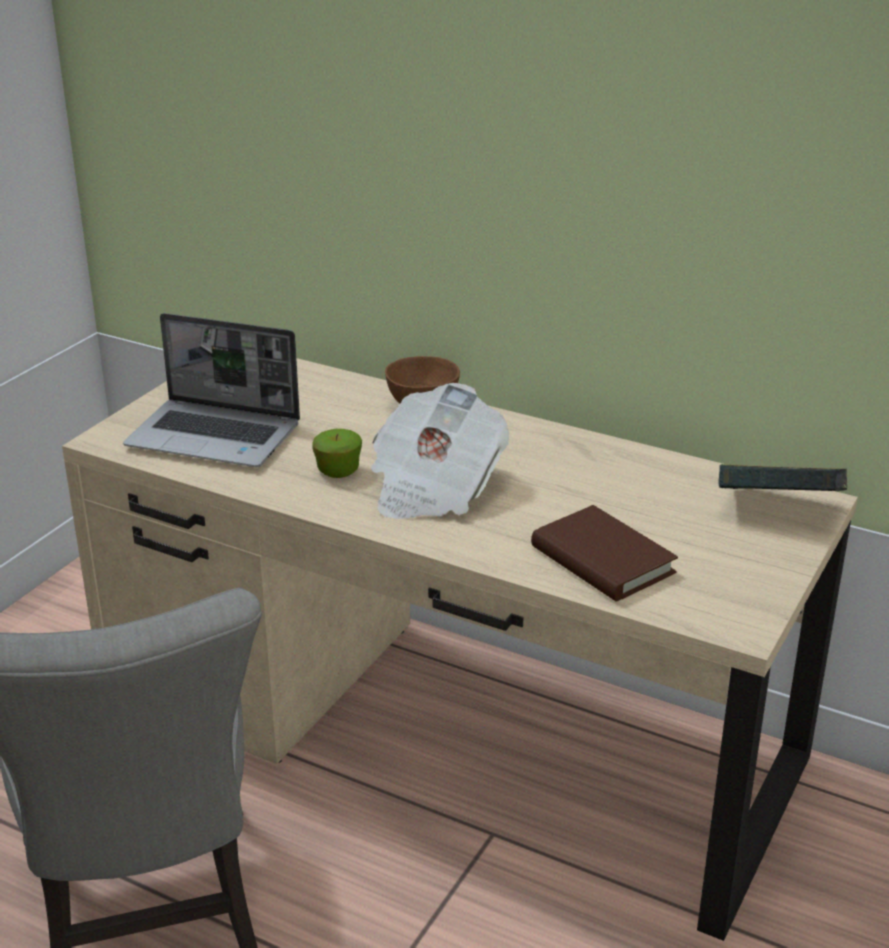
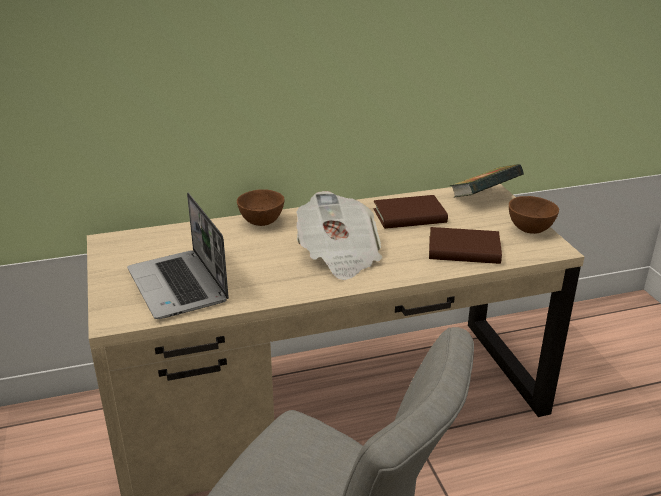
camera: 45 degrees left, 0 degrees up
laptop [123,313,300,467] -> laptop turned 90 degrees clockwise [127,193,229,319]
apple [312,429,362,478] -> none
none -> brown book [374,195,448,229]
none -> brown bowl [509,196,559,234]

